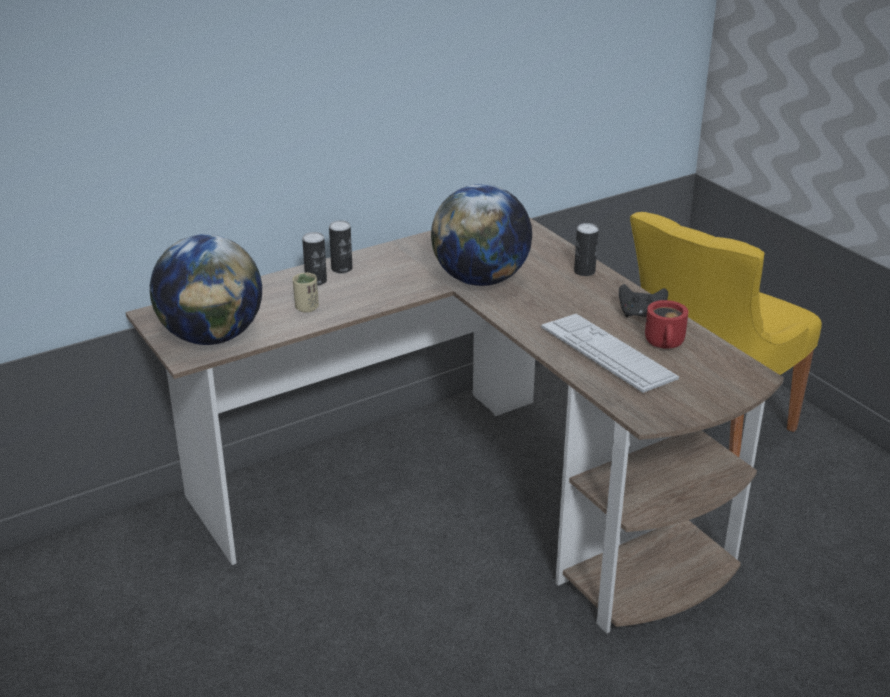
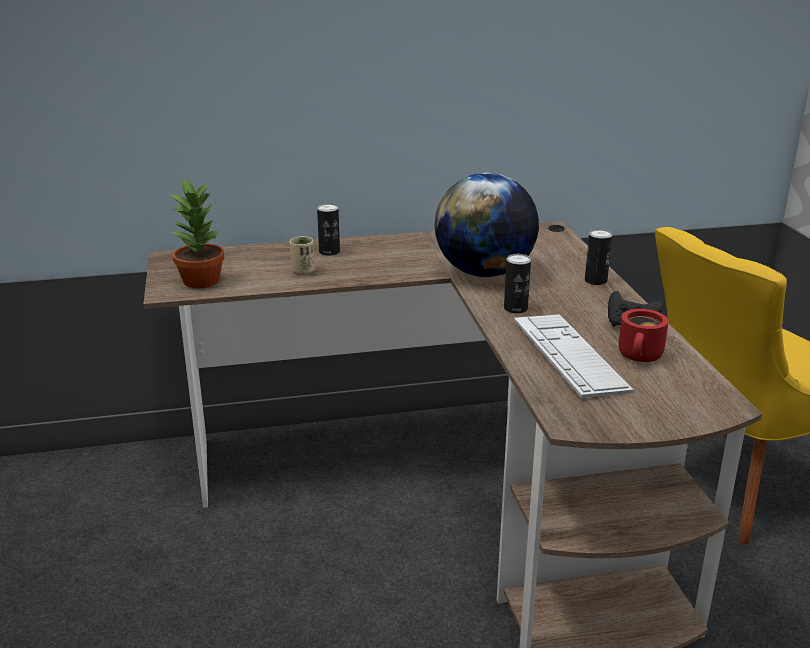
camera: 20 degrees right, 5 degrees down
globe [150,234,262,345] -> potted plant [169,178,225,288]
can [329,220,352,273] -> can moved to [504,254,531,314]

